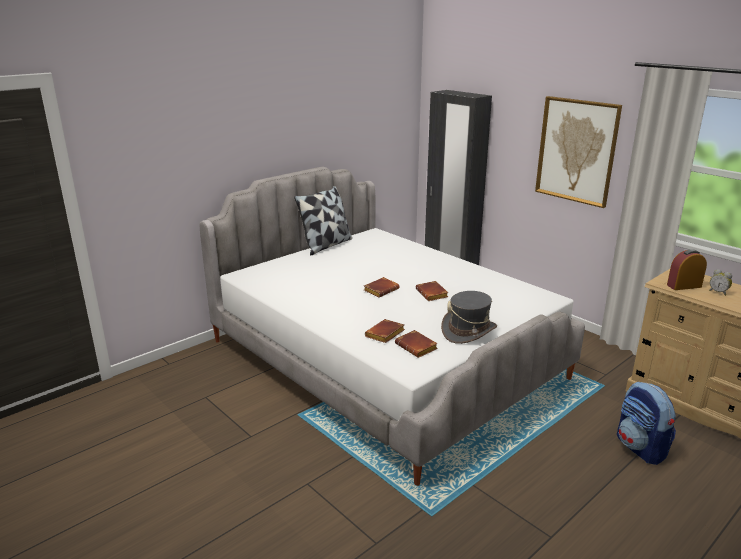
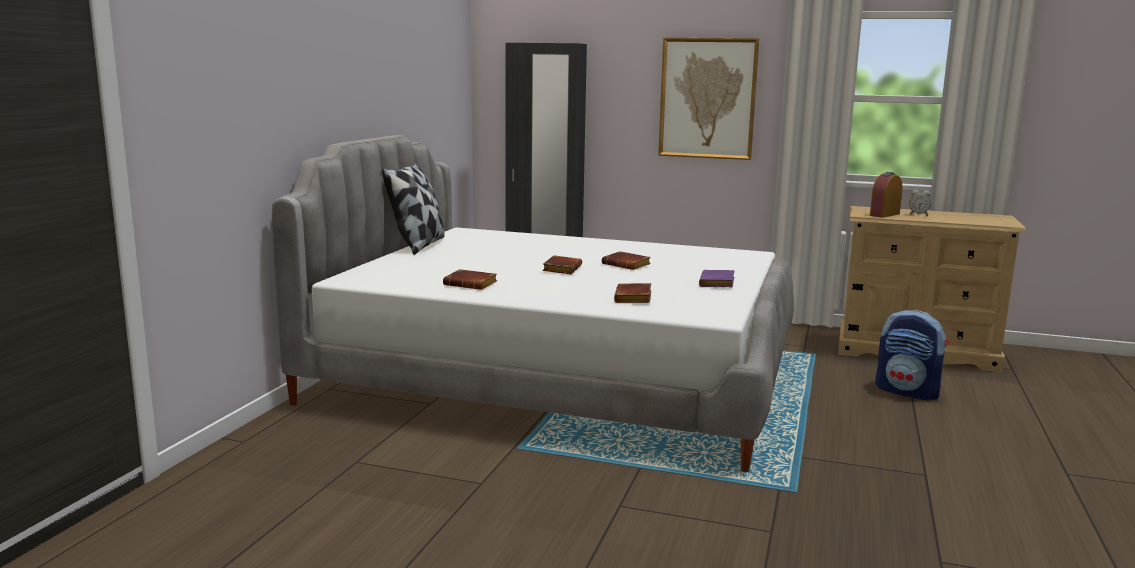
camera: 30 degrees left, 10 degrees down
brown book [395,330,438,358] -> brown book moved to [443,269,497,290]
grey hat [441,291,497,344] -> purple book [699,270,734,287]

